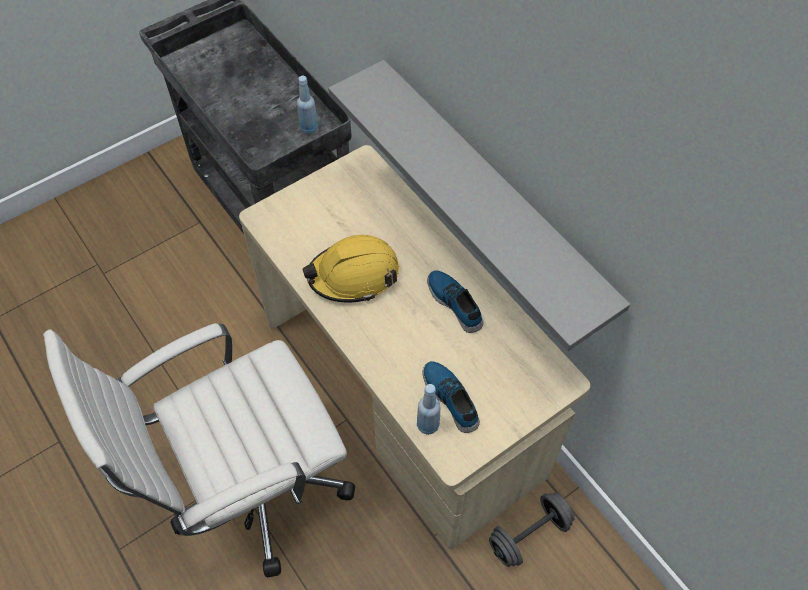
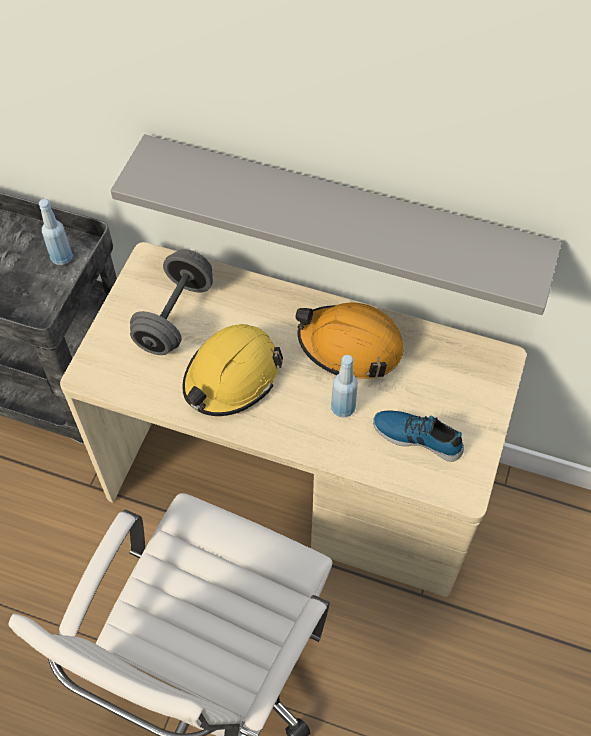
camera: 35 degrees left, 0 degrees up
blue bottle [417,384,440,435] -> blue bottle moved to [331,355,358,418]
shoe [427,270,483,333] -> orange hard hat [296,303,404,379]
grey dumbbell [489,493,574,567] -> grey dumbbell moved to [130,249,213,355]

